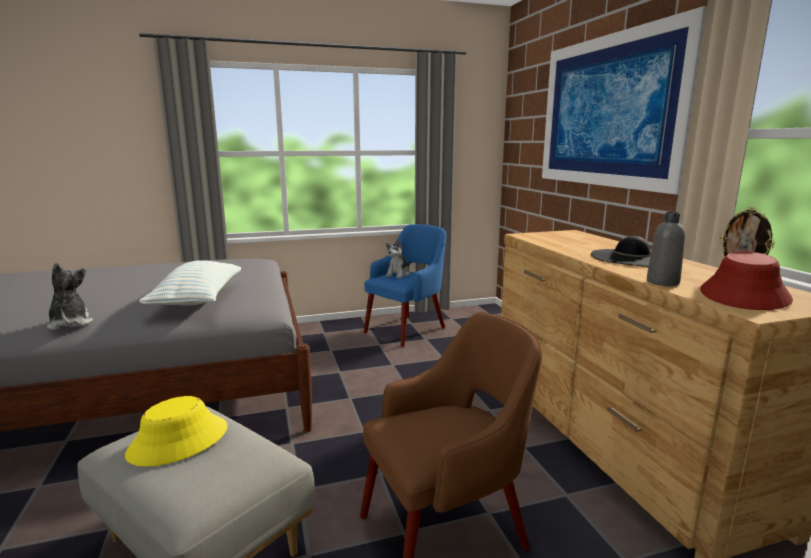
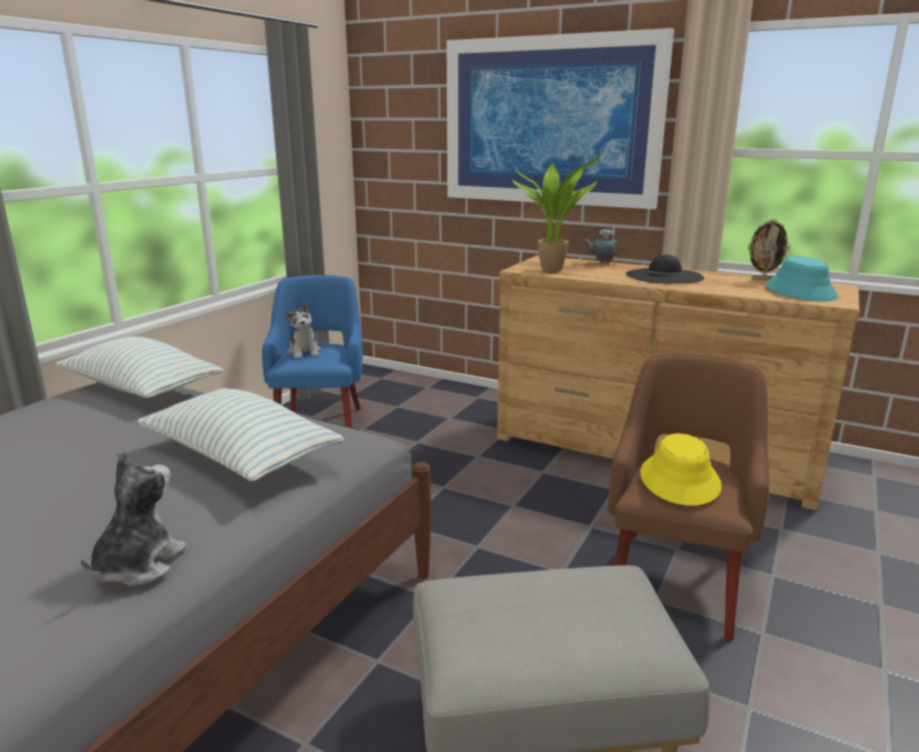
camera: 45 degrees left, 5 degrees up
plush toy [47,263,93,330] -> plush toy turned 90 degrees clockwise [81,452,187,586]
yellow hat [125,396,227,467] -> yellow hat moved to [640,433,722,506]
grey bottle [647,212,685,286] -> none
red hat [700,252,793,310] -> turquoise hat [765,256,838,302]
none -> pillow [55,337,223,398]
none -> potted plant [513,153,602,272]
none -> teapot [583,226,627,263]

